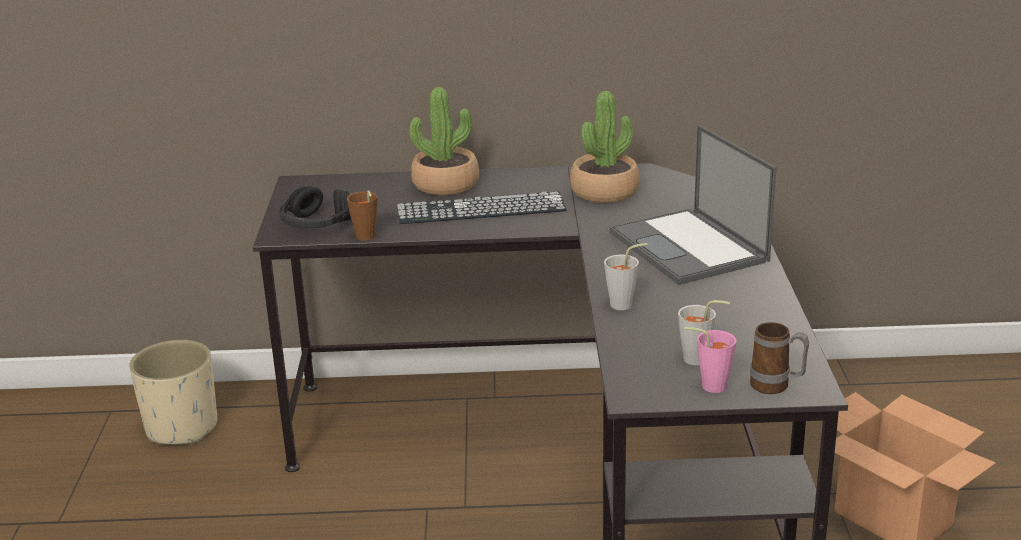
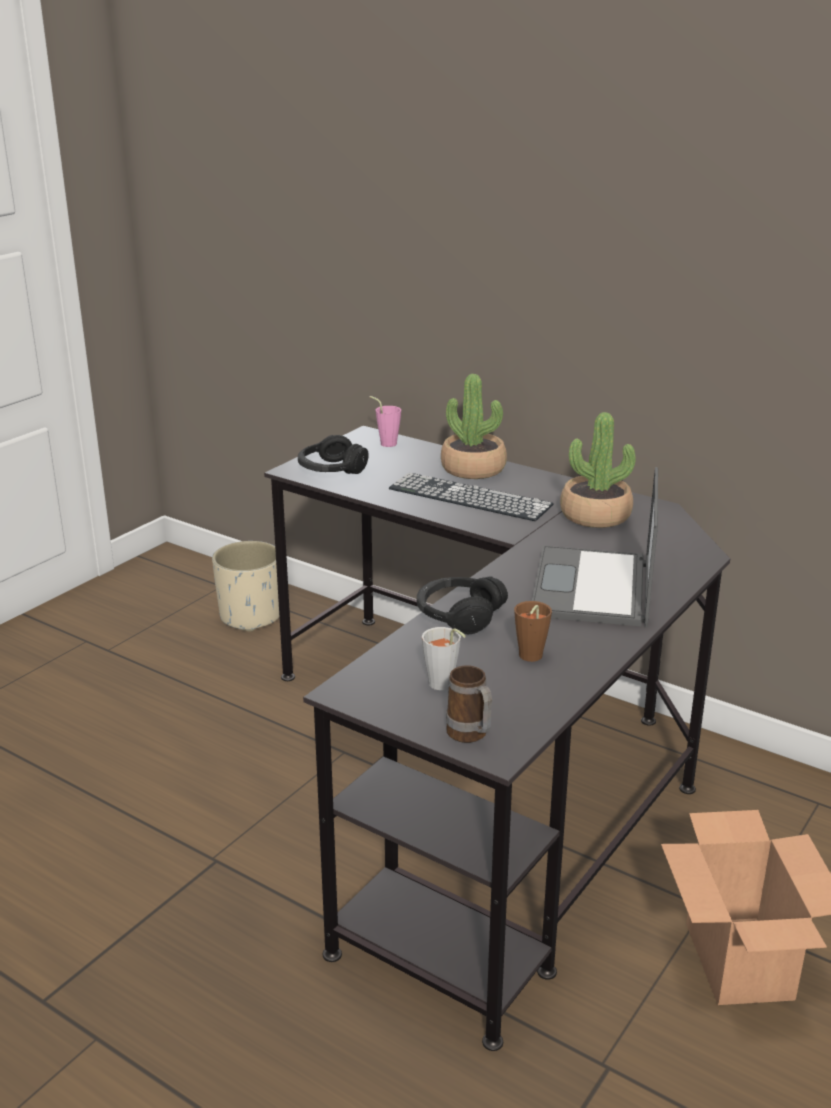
camera: 35 degrees right, 0 degrees up
brown cup [347,190,378,241] -> brown cup moved to [514,601,552,662]
grey cup [604,243,647,310] -> black headphones [417,576,508,634]
pink cup [684,327,737,393] -> pink cup moved to [370,396,401,447]

